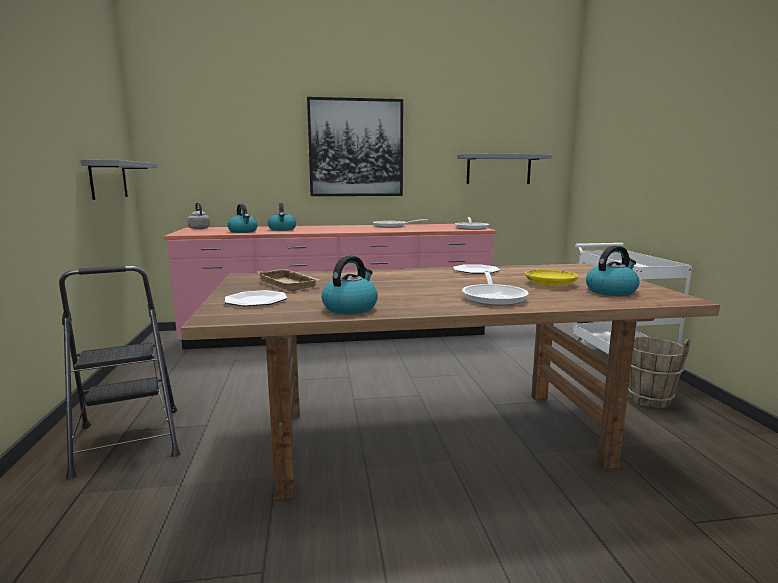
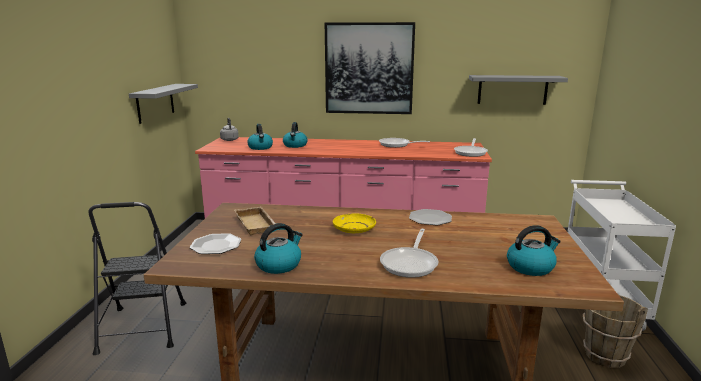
camera: 15 degrees right, 5 degrees up
yellow plate [525,270,578,286] -> yellow plate moved to [333,213,376,233]

